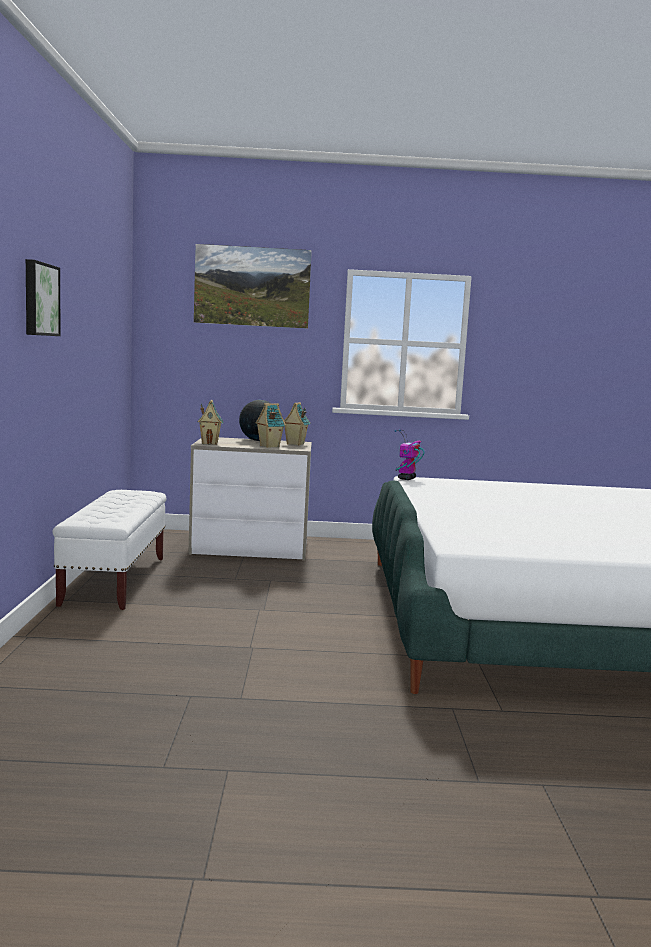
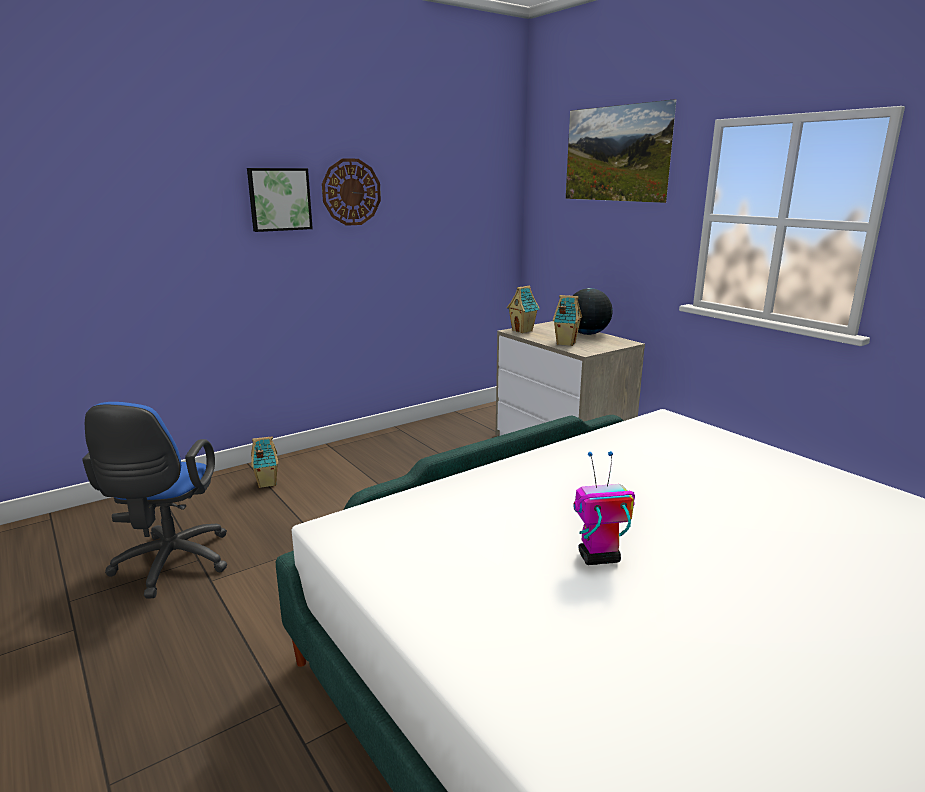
camera: 55 degrees right, 10 degrees up
white bench [53,490,166,610] -> none
toy house [284,402,310,446] -> toy house moved to [251,436,278,488]
toy robot [395,429,425,480] -> toy robot moved to [573,451,635,565]
none -> blue office chair [82,402,227,599]
none -> wall clock [322,158,381,226]

